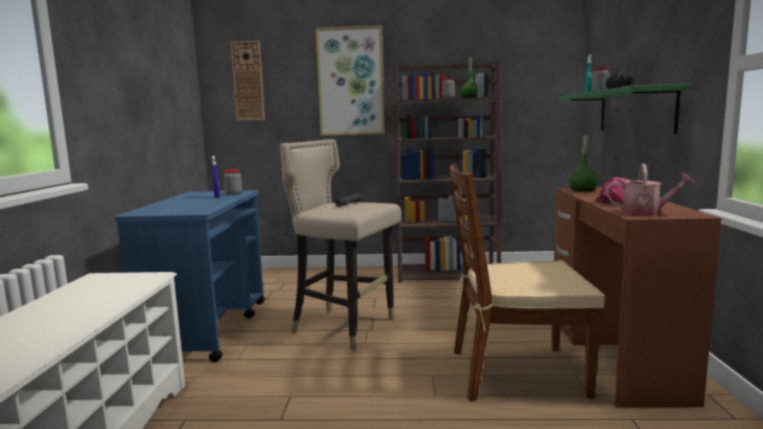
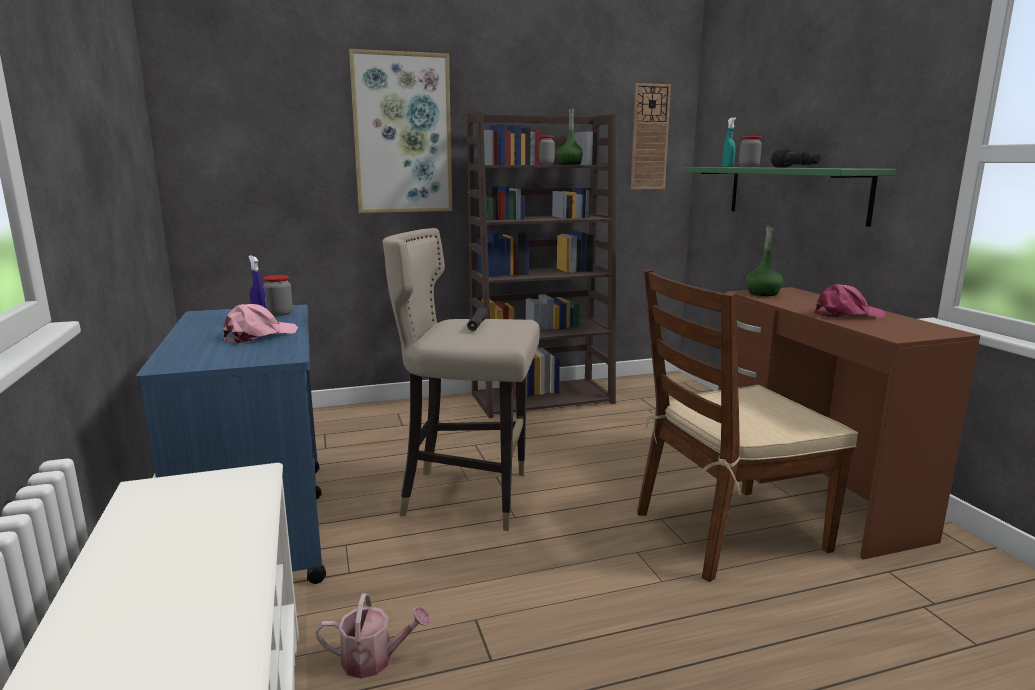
camera: 20 degrees left, 5 degrees up
wall clock [231,41,265,121] -> wall clock moved to [631,83,671,189]
watering can [606,164,695,216] -> watering can moved to [316,594,431,678]
none -> pink cap [223,304,298,343]

